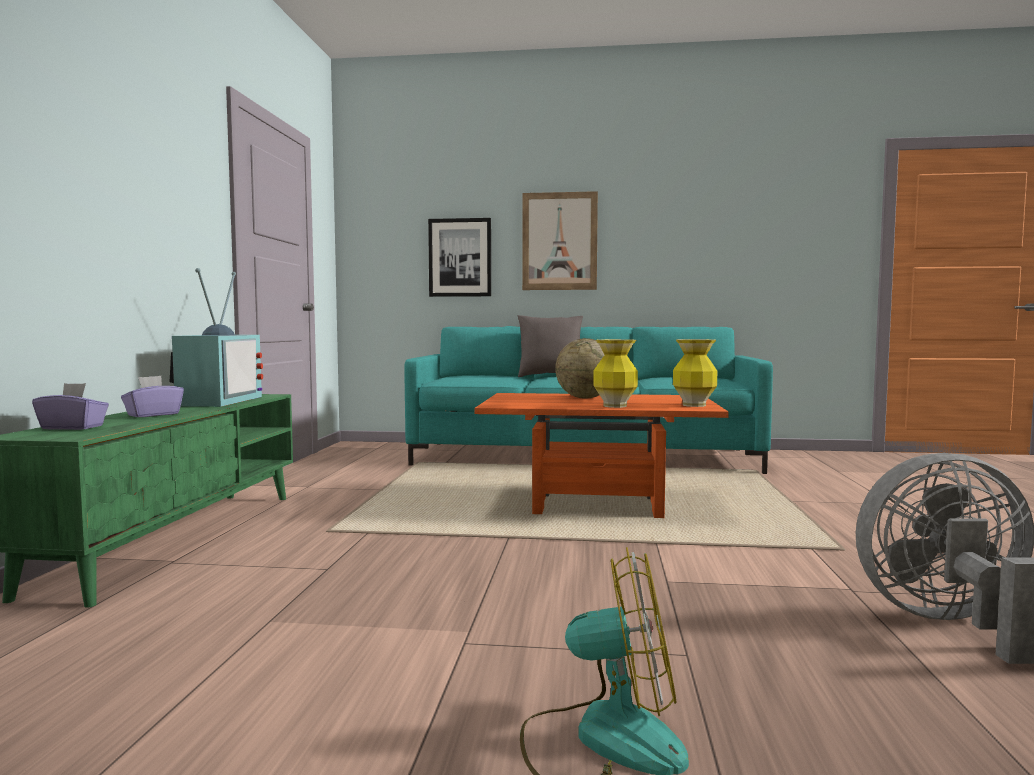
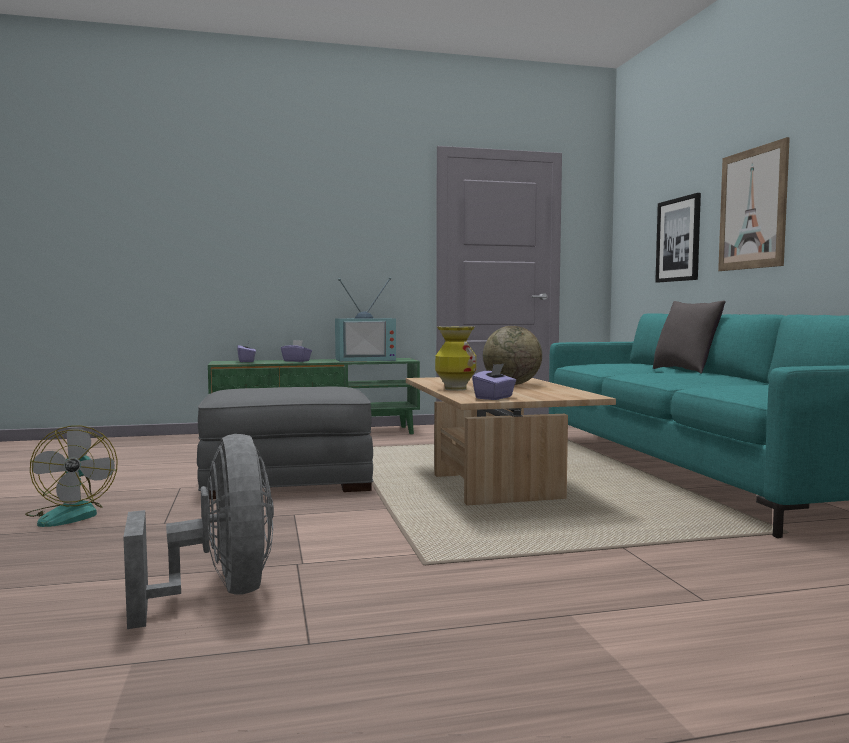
camera: 70 degrees right, 0 degrees up
orange coffee table [474,393,729,518] -> beige coffee table [406,377,616,505]
vase [673,339,717,407] -> purple tissue box [472,364,516,400]
none -> grey ottoman [197,387,373,499]

